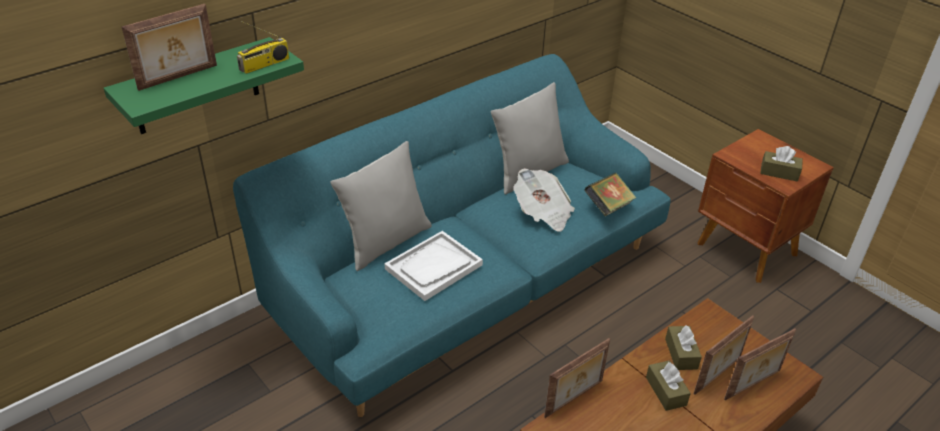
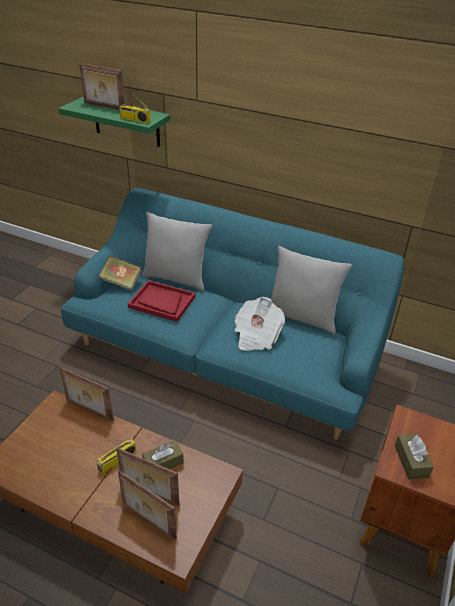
camera: 65 degrees right, 0 degrees up
white tray [385,231,483,301] -> red tray [128,280,196,322]
book [584,172,636,216] -> book moved to [98,256,143,291]
brown tissue box [646,360,691,411] -> radio [97,438,136,473]

